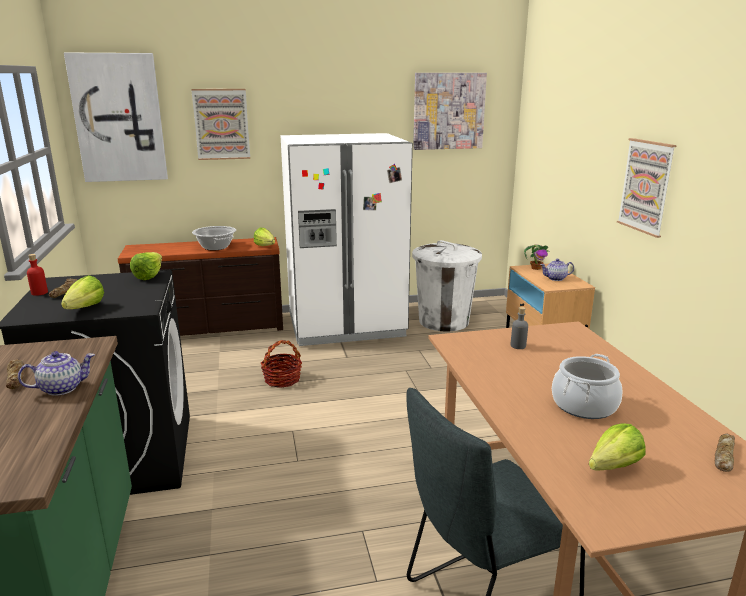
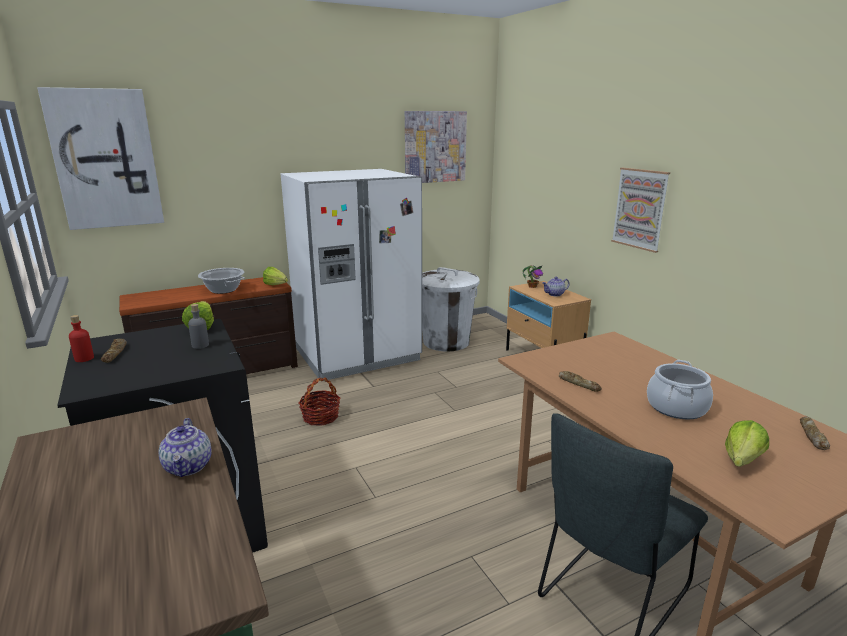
camera: 15 degrees left, 0 degrees up
bread [6,359,24,389] -> bread moved to [559,371,602,392]
teapot [18,351,95,396] -> teapot turned 120 degrees clockwise [159,418,212,477]
lettuce [61,275,104,309] -> none
picture [191,89,250,160] -> none
grey bottle [511,307,528,349] -> grey bottle moved to [188,304,209,349]

